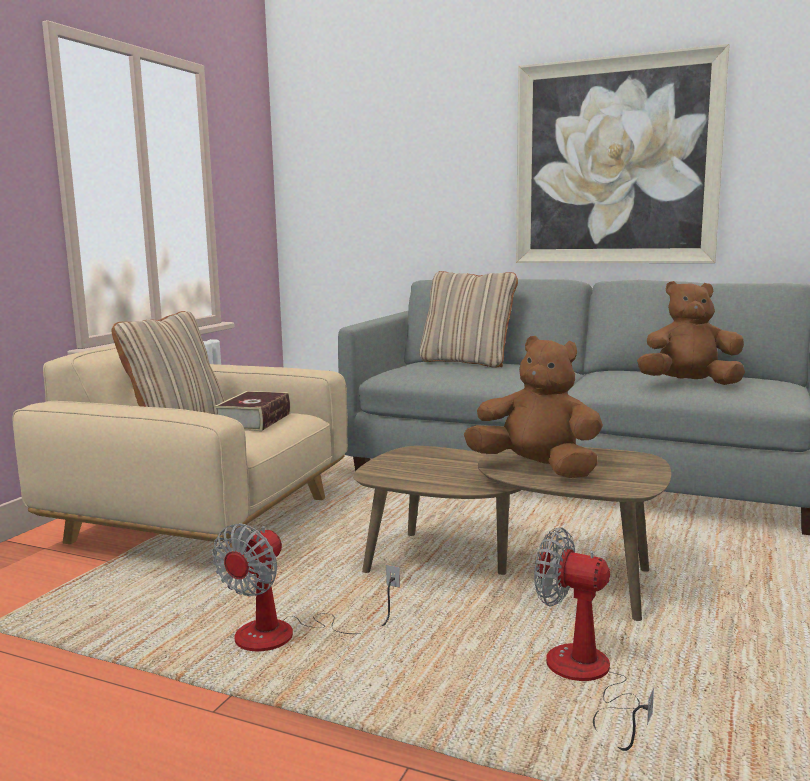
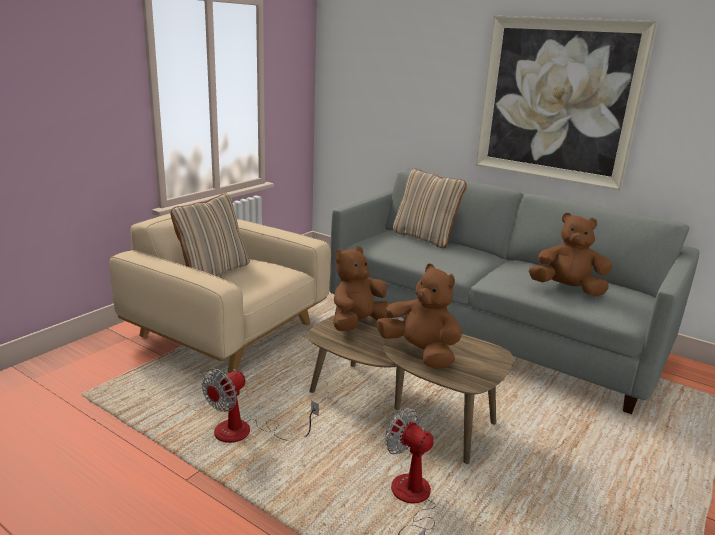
camera: 10 degrees right, 10 degrees up
book [214,391,291,431] -> none
none -> brown plush toy [333,246,390,331]

